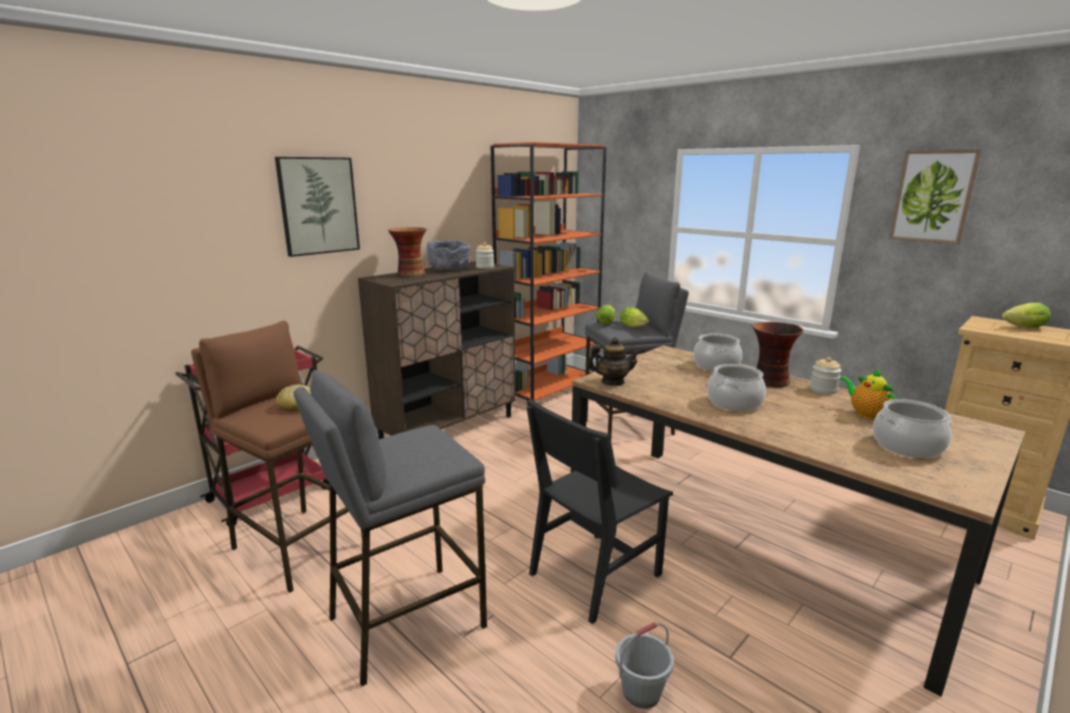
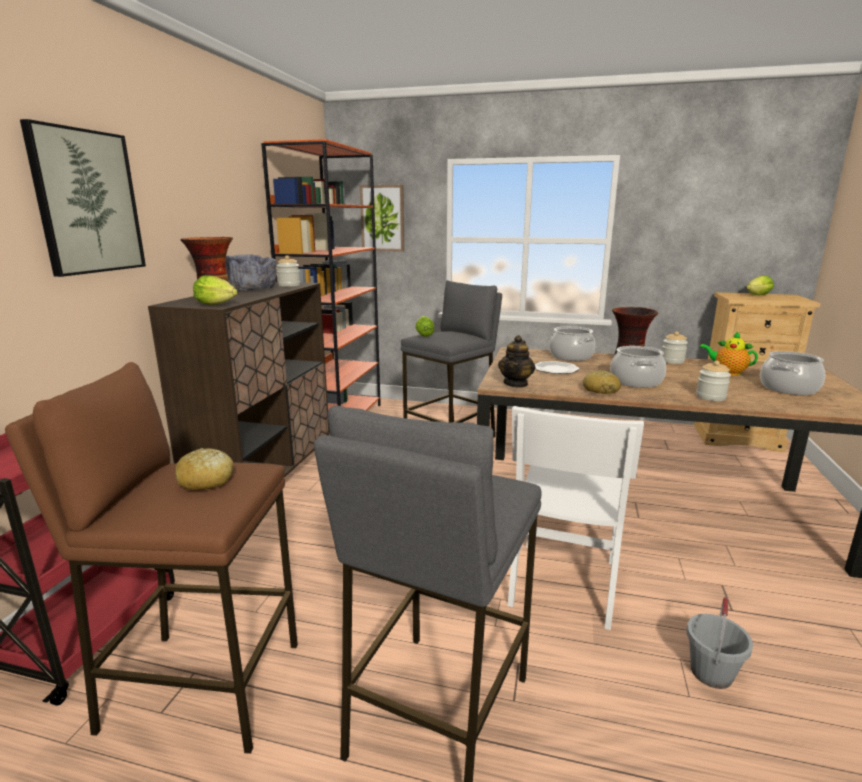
camera: 30 degrees left, 0 degrees up
black chair [527,399,673,624] -> white chair [508,406,644,630]
teapot [587,337,640,386] -> teapot turned 135 degrees clockwise [498,335,535,388]
lettuce [620,307,649,327] -> lettuce moved to [193,275,237,305]
picture [889,149,982,245] -> picture moved to [360,185,404,252]
none -> plate [535,361,580,374]
none -> bread [583,370,621,394]
none -> jar [696,361,731,401]

